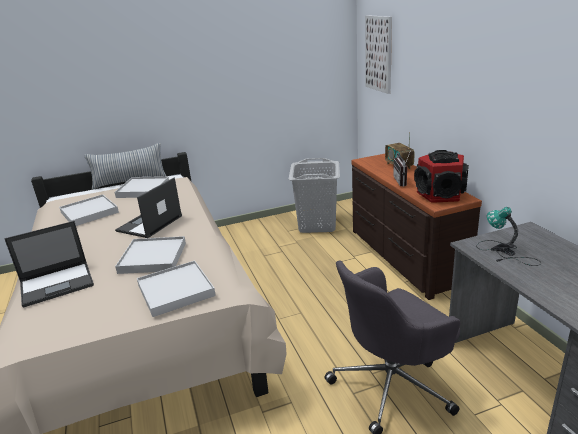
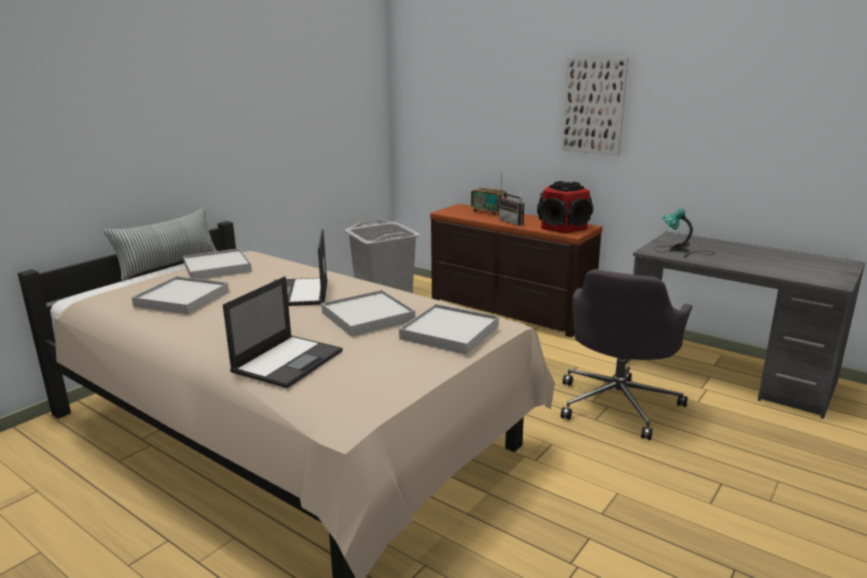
camera: 35 degrees left, 5 degrees down
picture [365,15,392,94] -> picture moved to [562,57,629,156]

